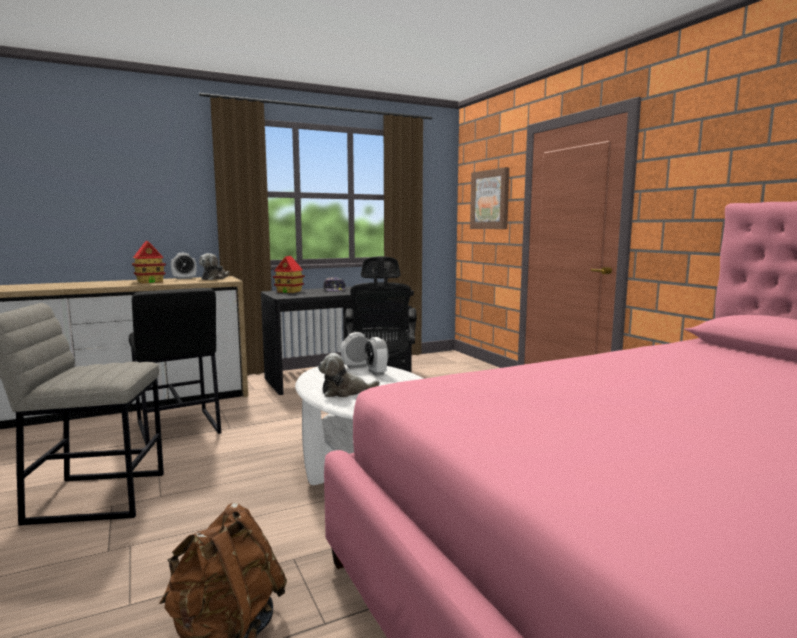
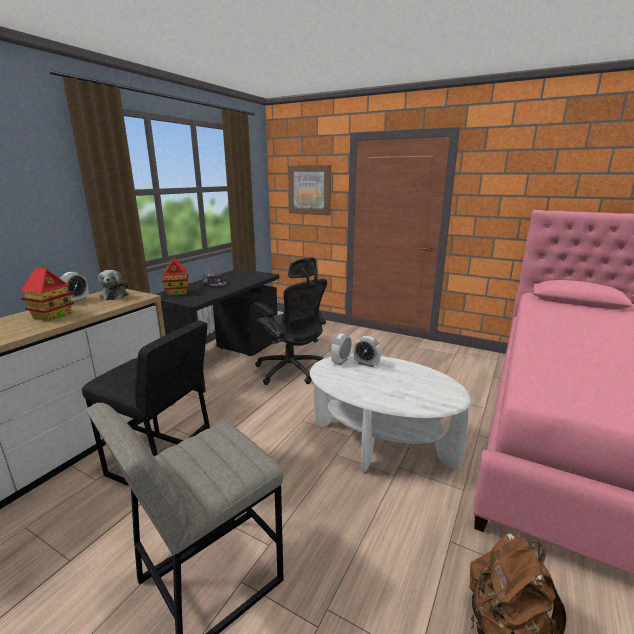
camera: 35 degrees left, 10 degrees up
plush toy [318,353,380,397] -> none

